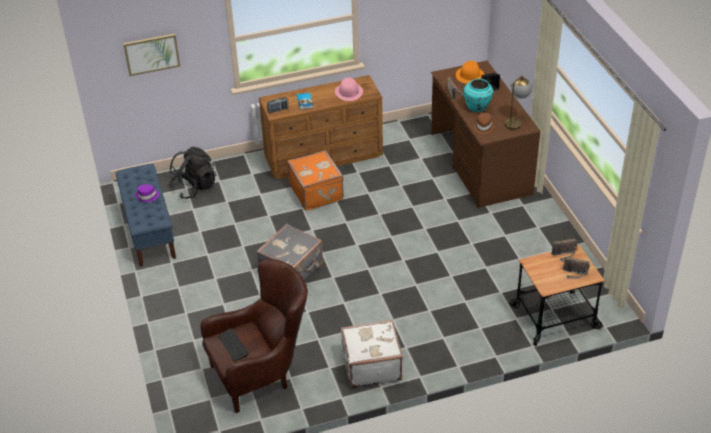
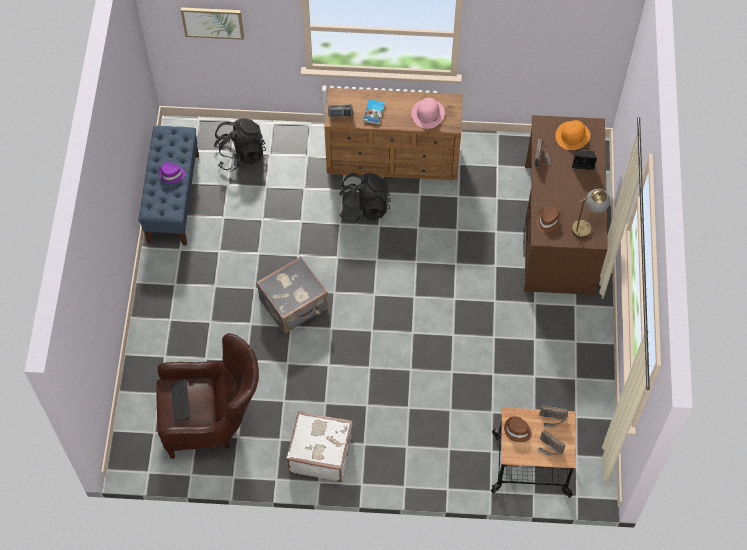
camera: 20 degrees right, 20 degrees up
orange suitcase [287,150,344,211] -> black backpack [339,173,391,223]
turquoise vase [464,79,493,112] -> none
none -> brown hat [504,416,532,442]

